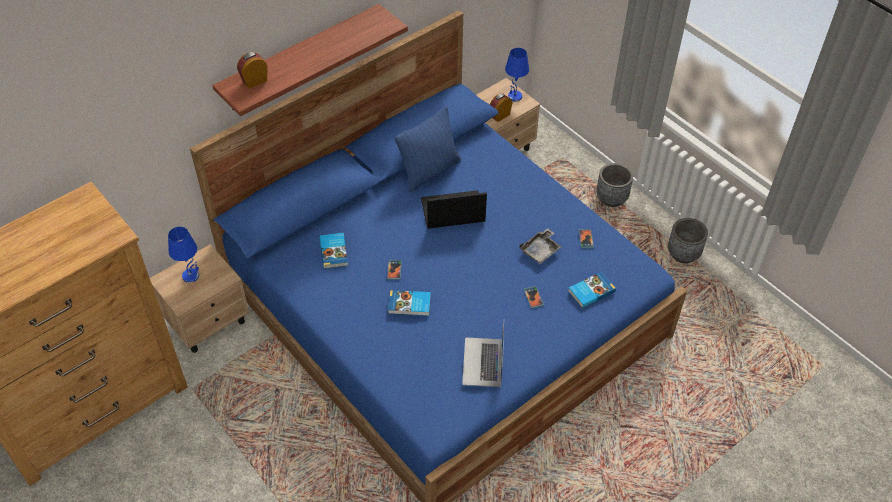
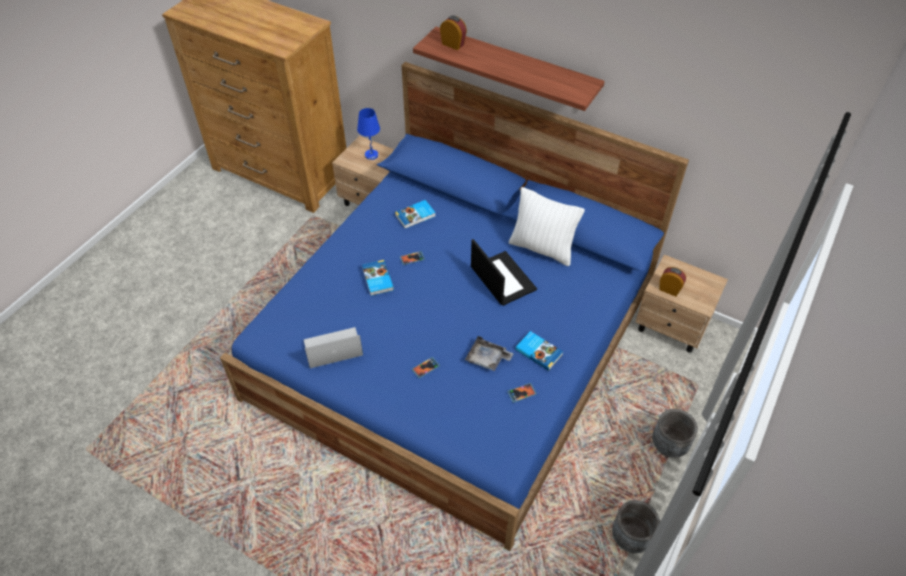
camera: 70 degrees right, 0 degrees up
blue pillow [395,106,461,193] -> white pillow [509,187,585,266]
blue table lamp [505,48,529,101] -> none
book [568,272,616,308] -> book moved to [515,331,563,371]

